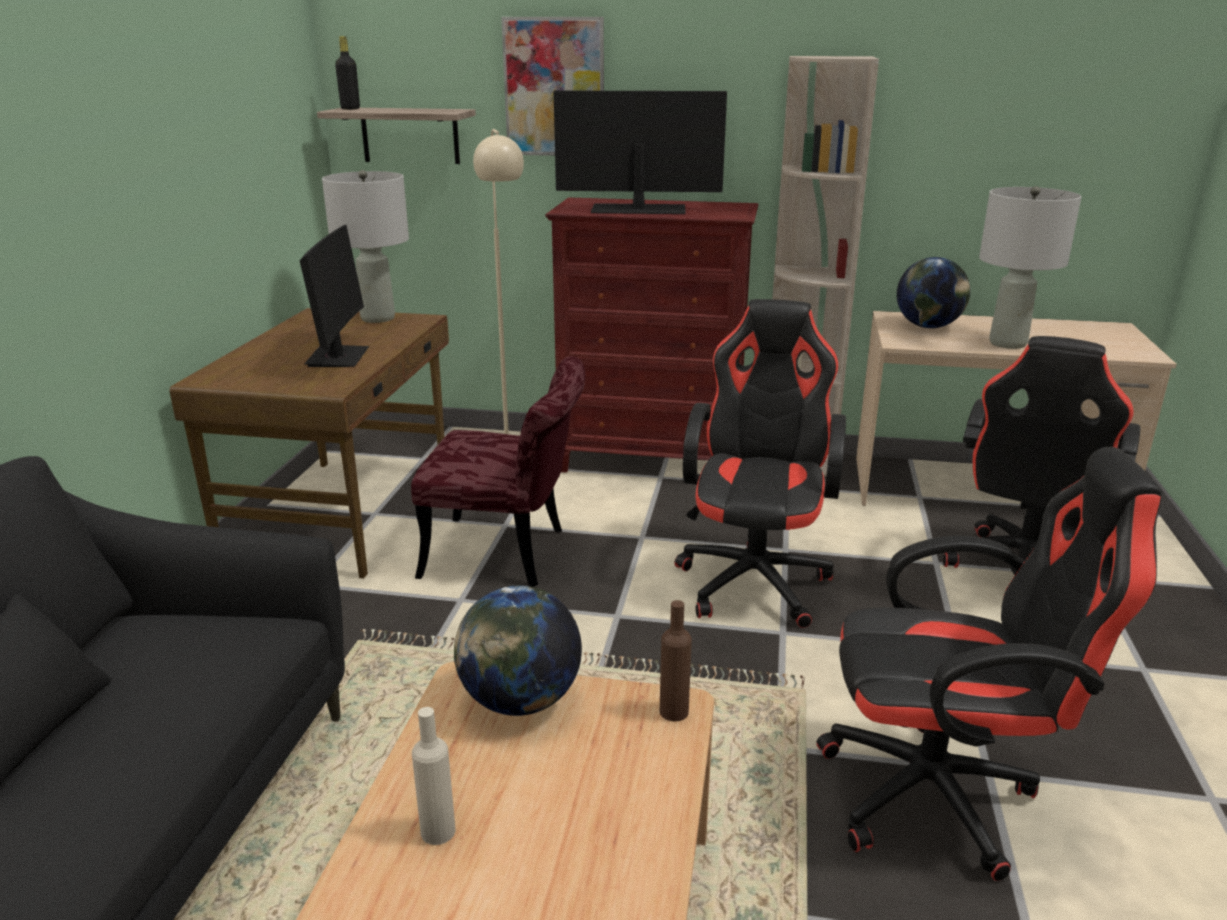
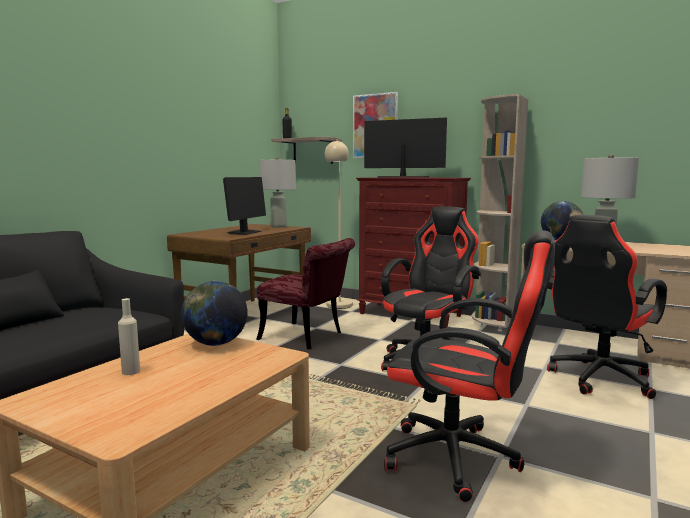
camera: 20 degrees right, 15 degrees down
brown bottle [660,600,692,721] -> none

